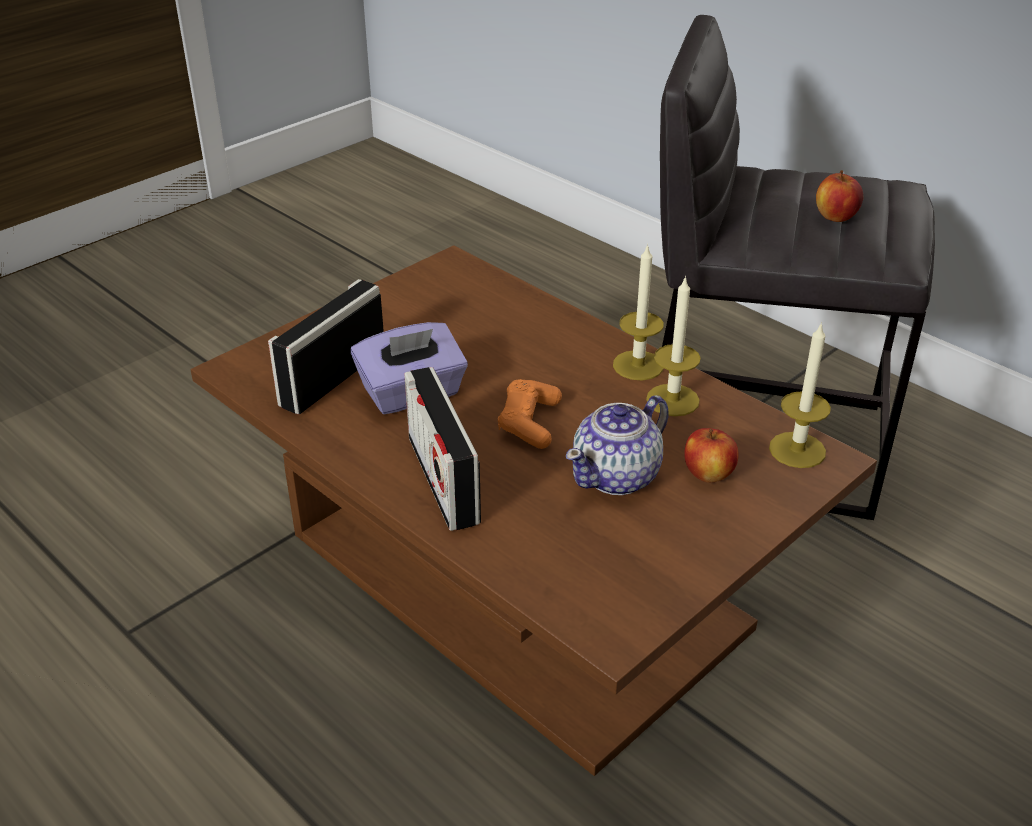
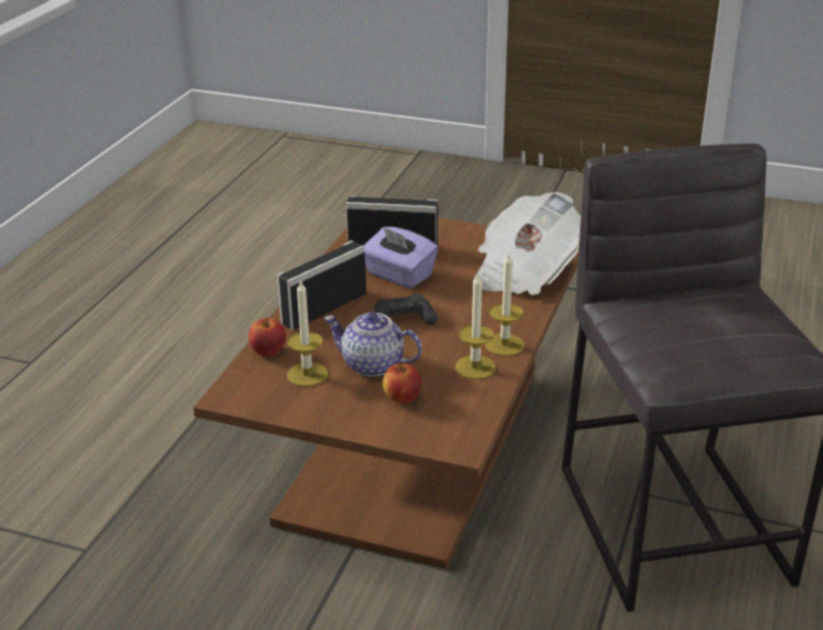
camera: 65 degrees right, 5 degrees down
orange game controller [498,379,562,449] -> black game controller [375,294,438,325]
candle [769,322,831,468] -> candle moved to [287,281,328,387]
apple [816,170,863,222] -> apple moved to [248,317,286,357]
none -> newspaper [473,192,581,295]

